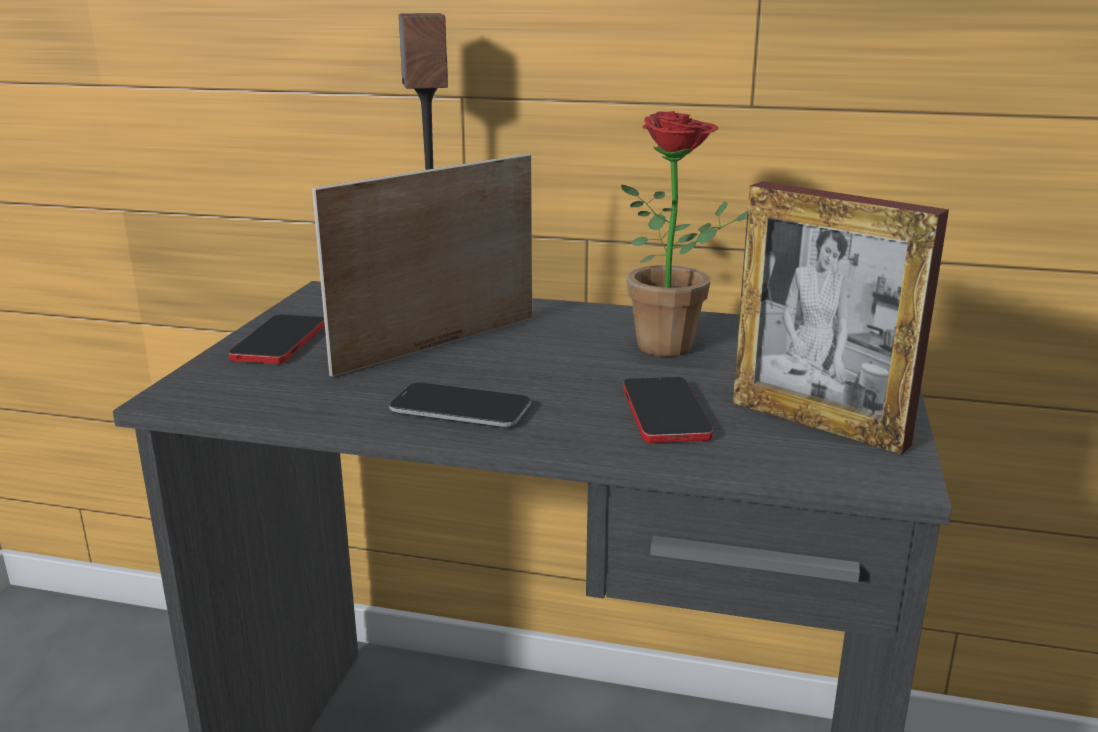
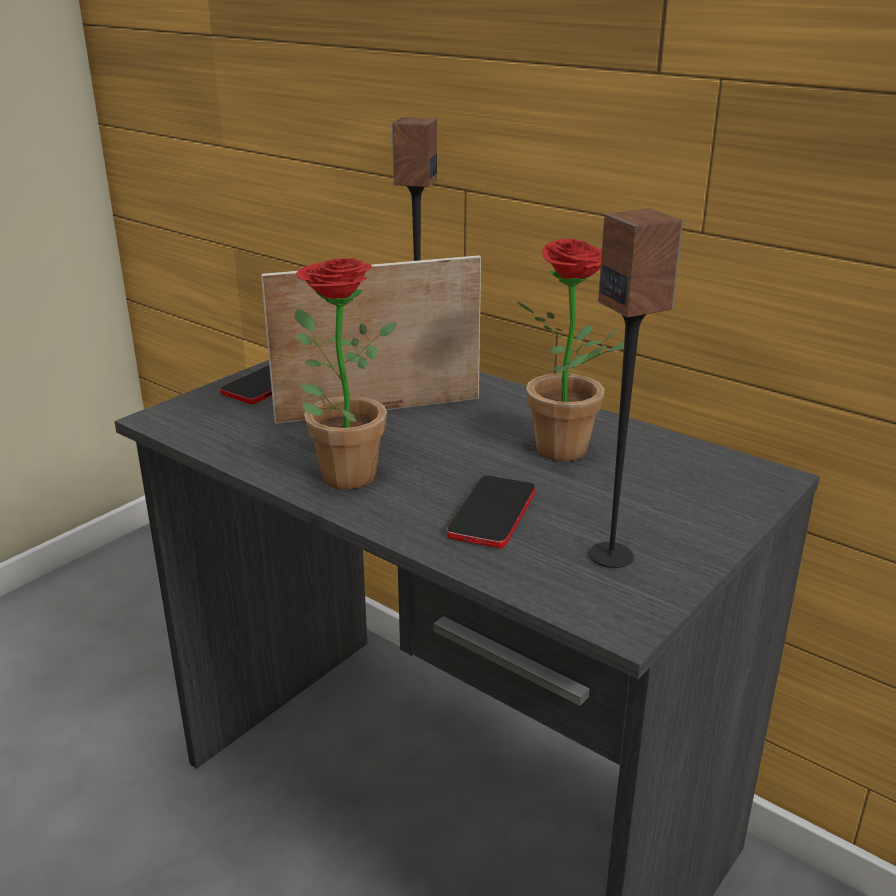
camera: 25 degrees right, 5 degrees up
phone [389,383,531,427] -> potted plant [294,258,397,490]
picture frame [733,181,949,455] -> speaker [589,208,683,568]

